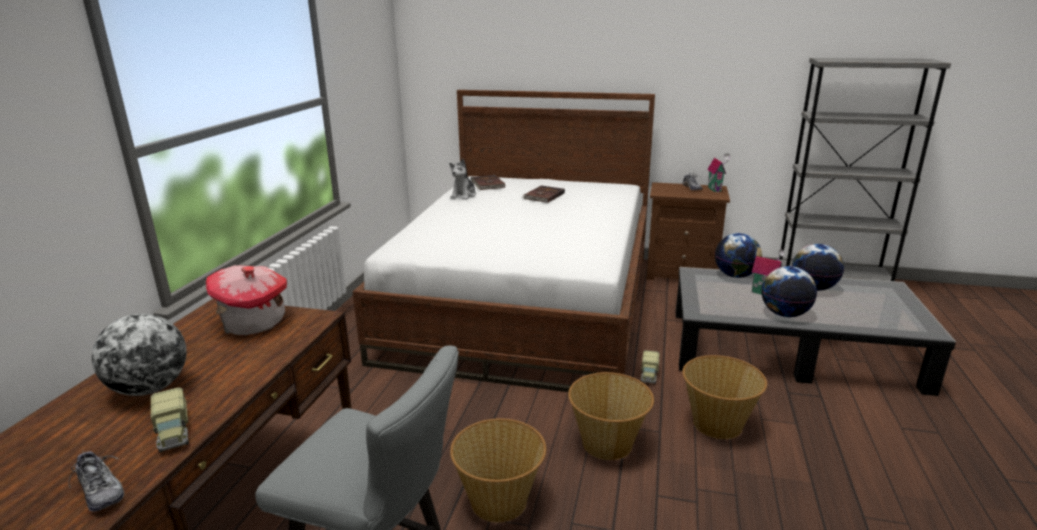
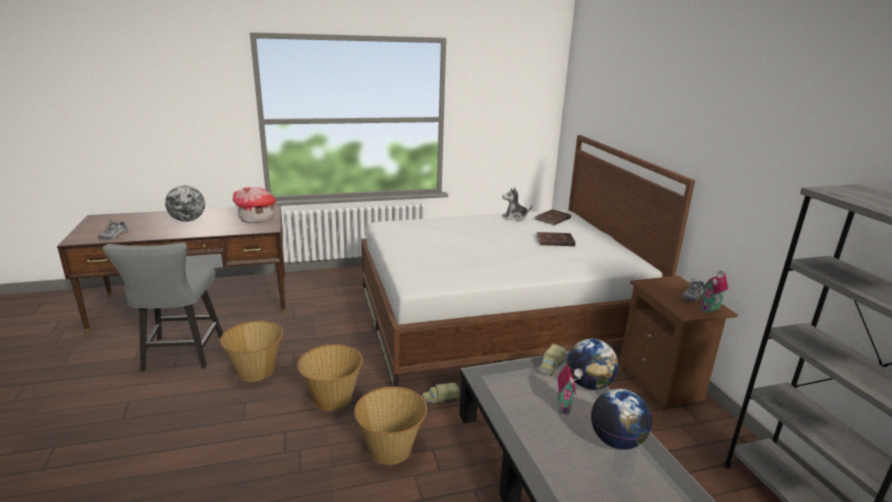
camera: 60 degrees right, 0 degrees up
toy truck [151,387,189,453] -> toy truck moved to [538,344,566,376]
globe [761,266,817,317] -> none

